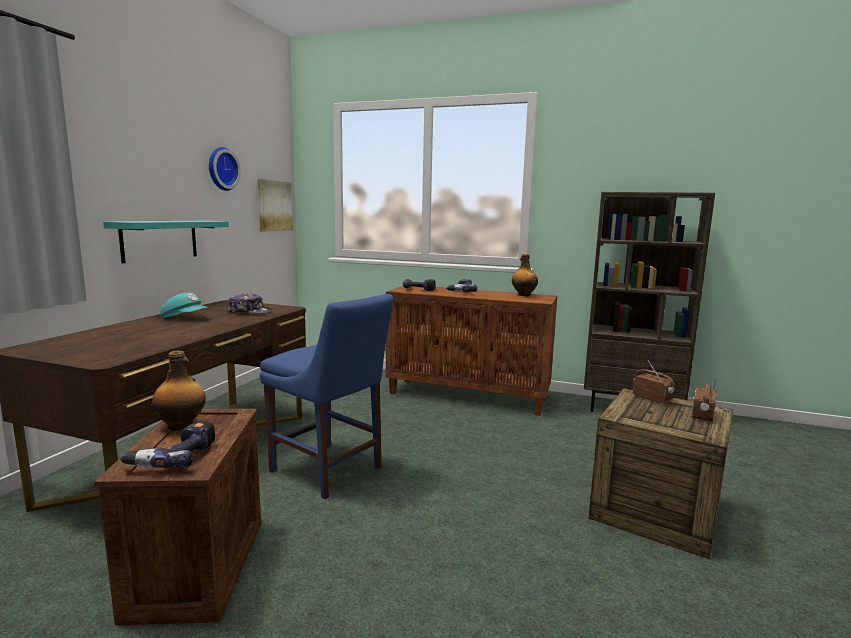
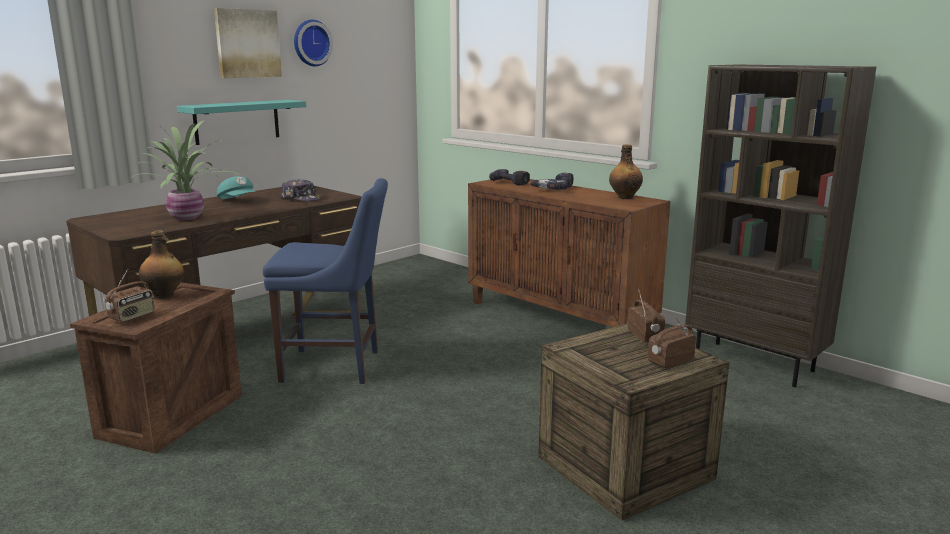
camera: 25 degrees right, 5 degrees up
power drill [120,422,215,468] -> radio [105,269,155,322]
picture [258,179,293,231] -> picture moved to [214,8,282,78]
blue chair [260,294,394,500] -> blue chair turned 60 degrees counterclockwise [263,178,388,384]
none -> potted plant [132,120,242,220]

